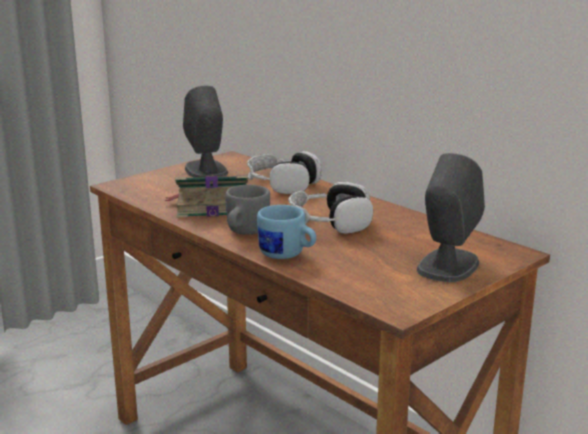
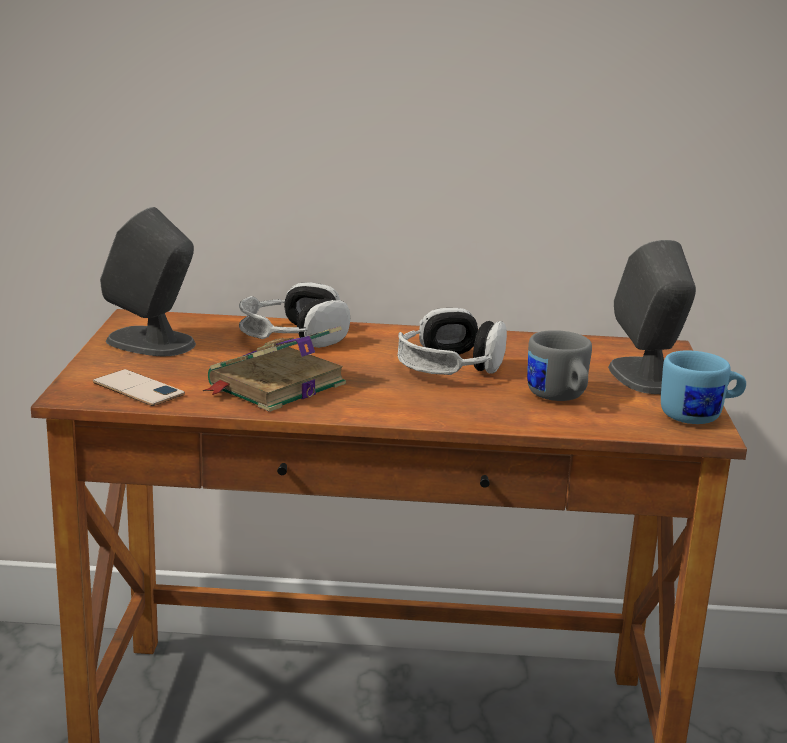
camera: 45 degrees left, 0 degrees up
grey mug [225,185,270,235] -> grey mug moved to [527,330,592,401]
blue mug [257,205,316,259] -> blue mug moved to [661,351,746,424]
none -> phone [93,369,185,406]

